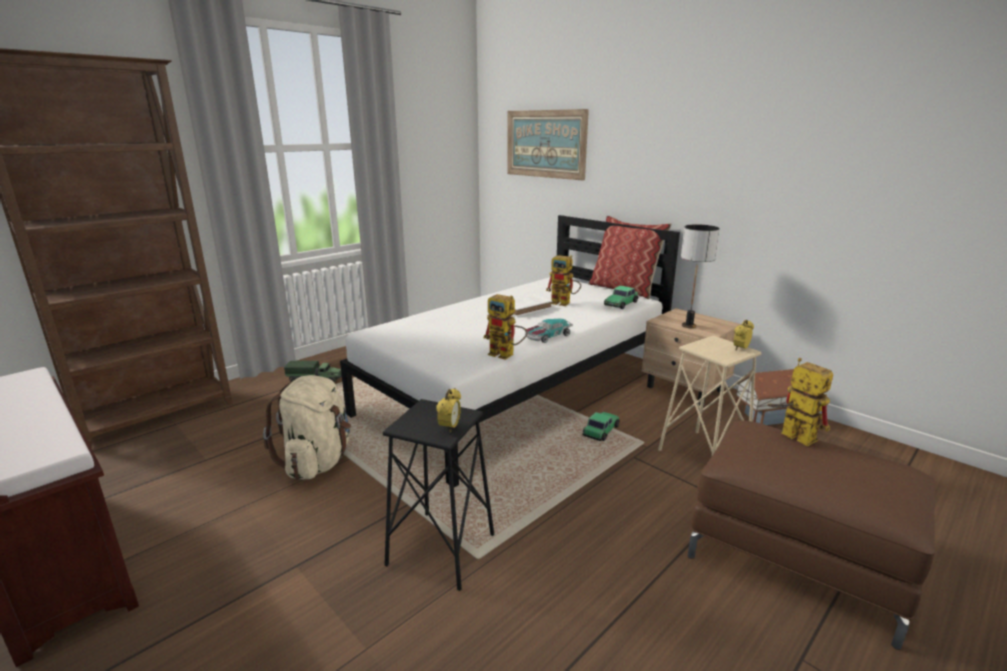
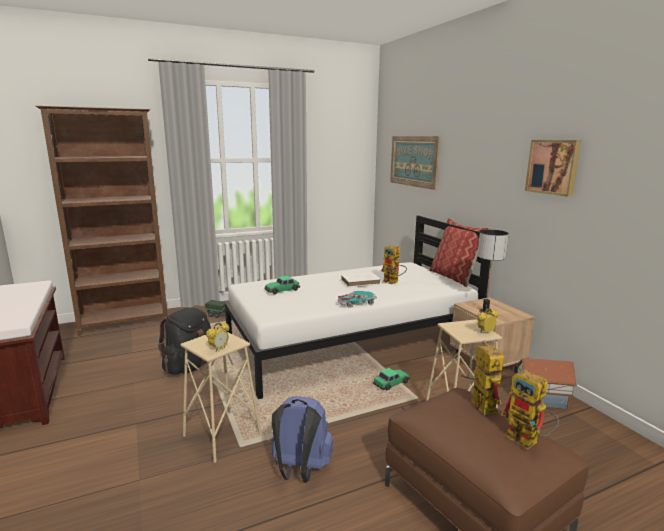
camera: 20 degrees right, 5 degrees down
beige backpack [263,375,351,480] -> black backpack [158,307,211,375]
black stool [383,399,494,591] -> beige stool [181,331,261,463]
toy robot [483,294,527,360] -> toy robot moved to [501,369,559,450]
toy car [604,286,639,309] -> toy car moved to [264,276,300,294]
none -> blue backpack [272,396,333,483]
none -> picture [525,140,581,197]

